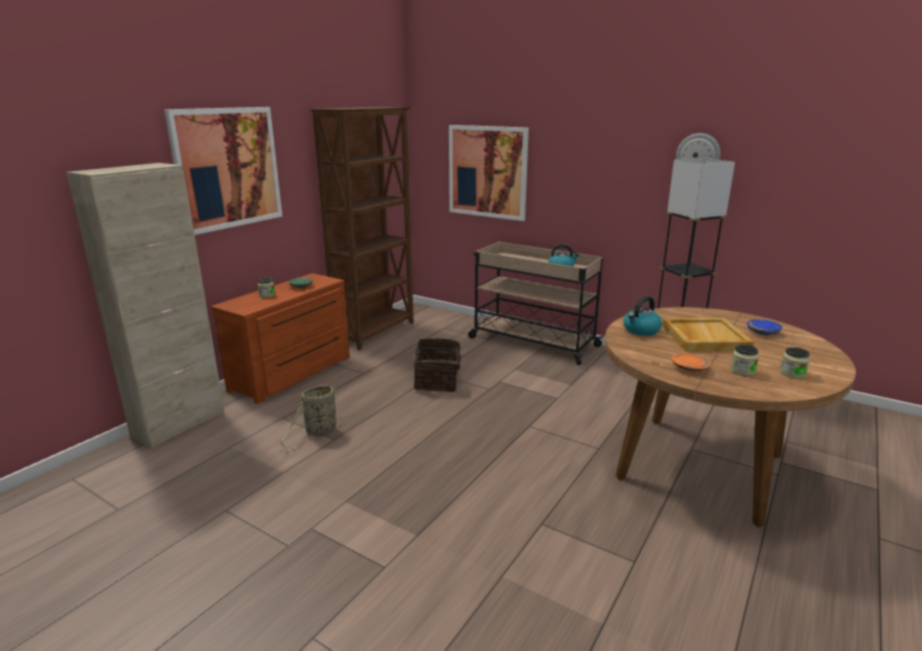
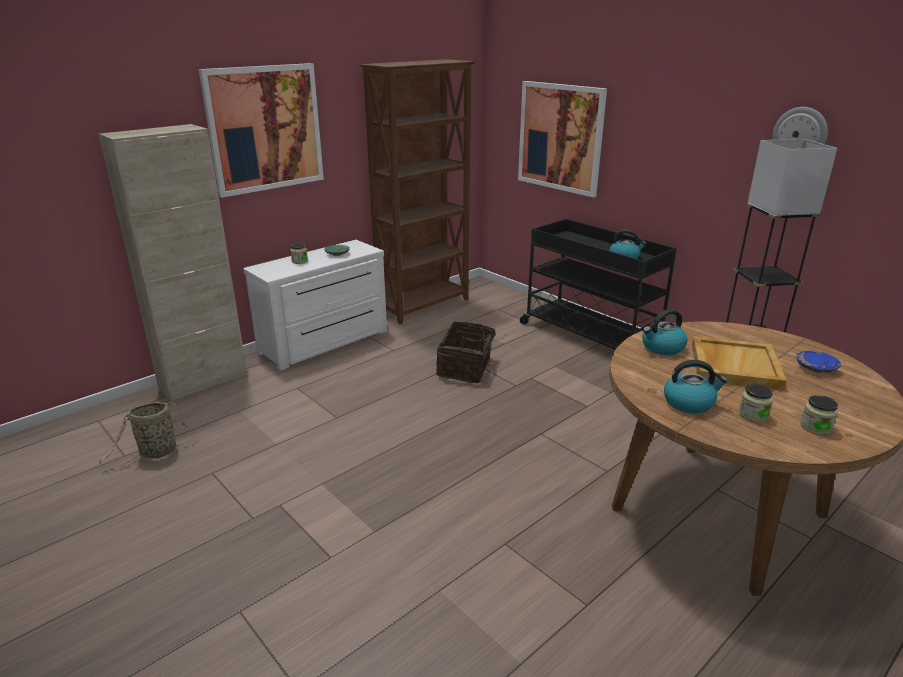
camera: 15 degrees right, 5 degrees up
brown dresser [211,273,350,404] -> white dresser [243,240,387,370]
basket [280,384,348,448] -> basket moved to [98,401,195,469]
beige cart [468,242,604,365] -> black cart [520,219,677,350]
orange plate [672,353,711,372] -> kettle [664,360,727,414]

